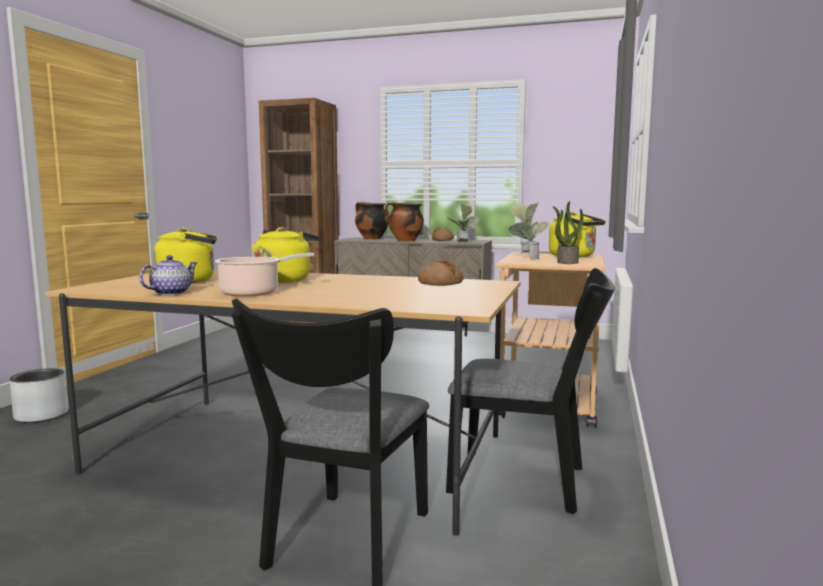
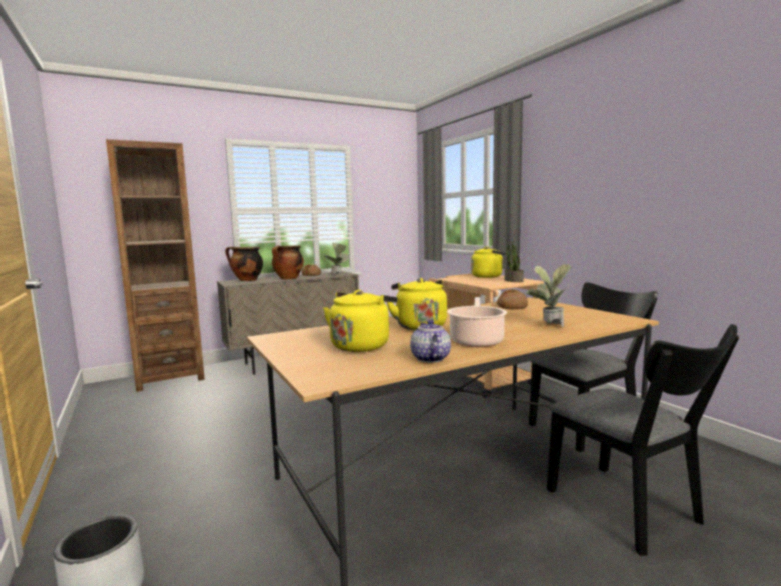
camera: 45 degrees left, 0 degrees up
potted plant [508,201,549,259] -> potted plant moved to [526,264,571,327]

